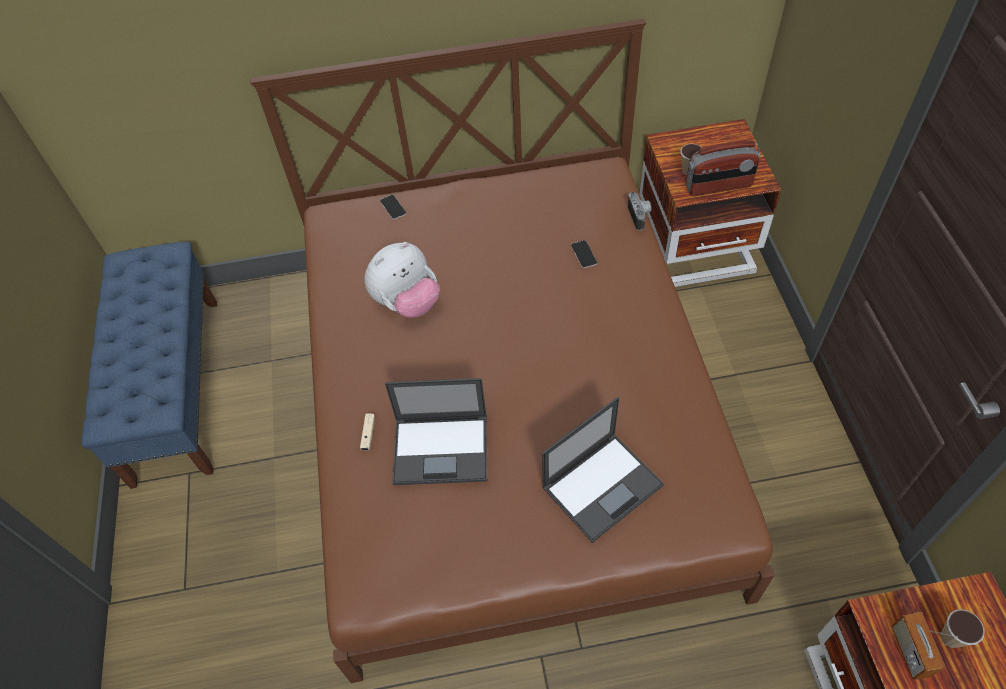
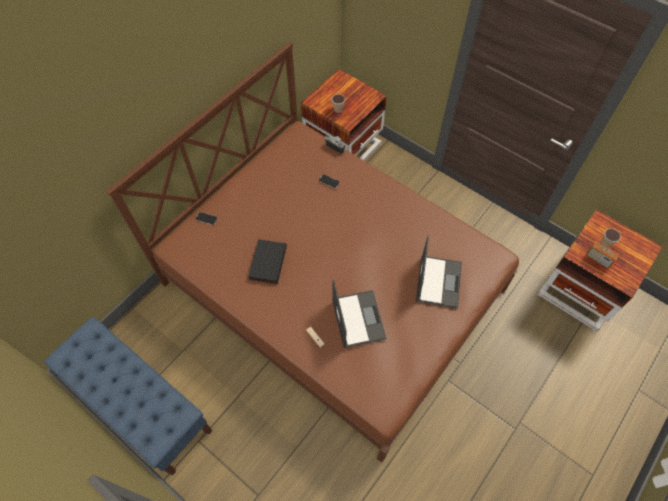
camera: 45 degrees left, 5 degrees up
plush toy [364,242,440,318] -> black book [248,239,287,284]
laptop [385,378,487,485] -> laptop turned 60 degrees counterclockwise [332,279,387,348]
radio [686,140,761,196] -> none

